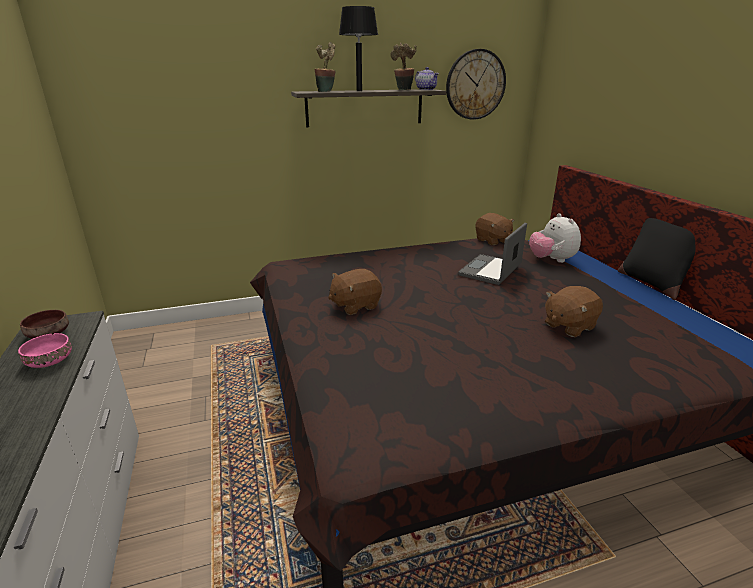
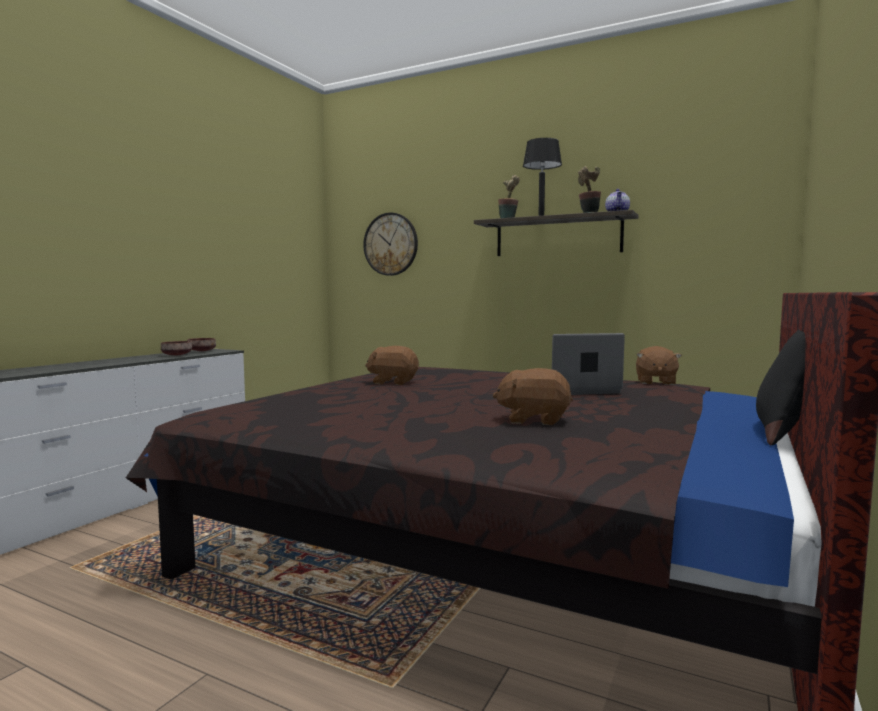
camera: 45 degrees right, 20 degrees down
pink bowl [18,333,72,368] -> brown bowl [161,341,192,355]
wall clock [446,49,506,120] -> wall clock moved to [363,213,418,276]
plush toy [529,213,581,263] -> none

